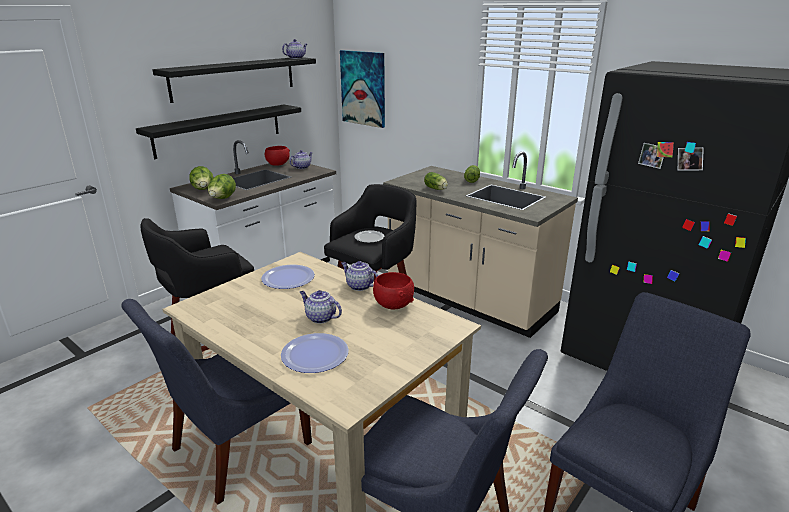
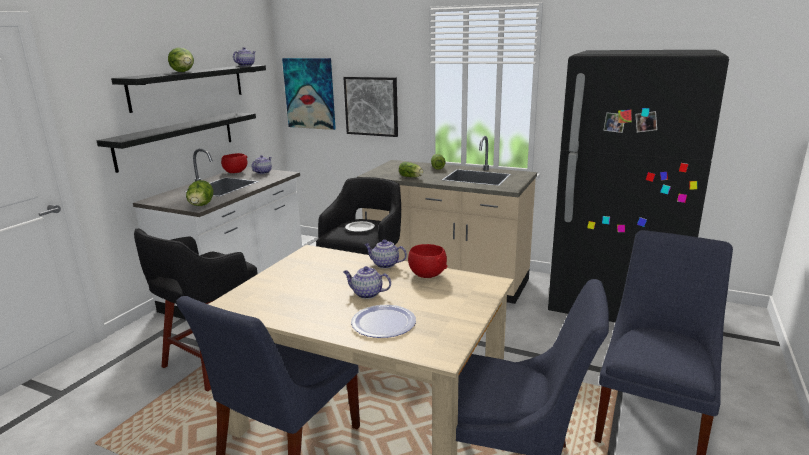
camera: 15 degrees left, 5 degrees down
lettuce [190,166,214,190] -> lettuce moved to [168,47,194,72]
plate [261,265,315,289] -> none
none -> picture [343,77,398,137]

